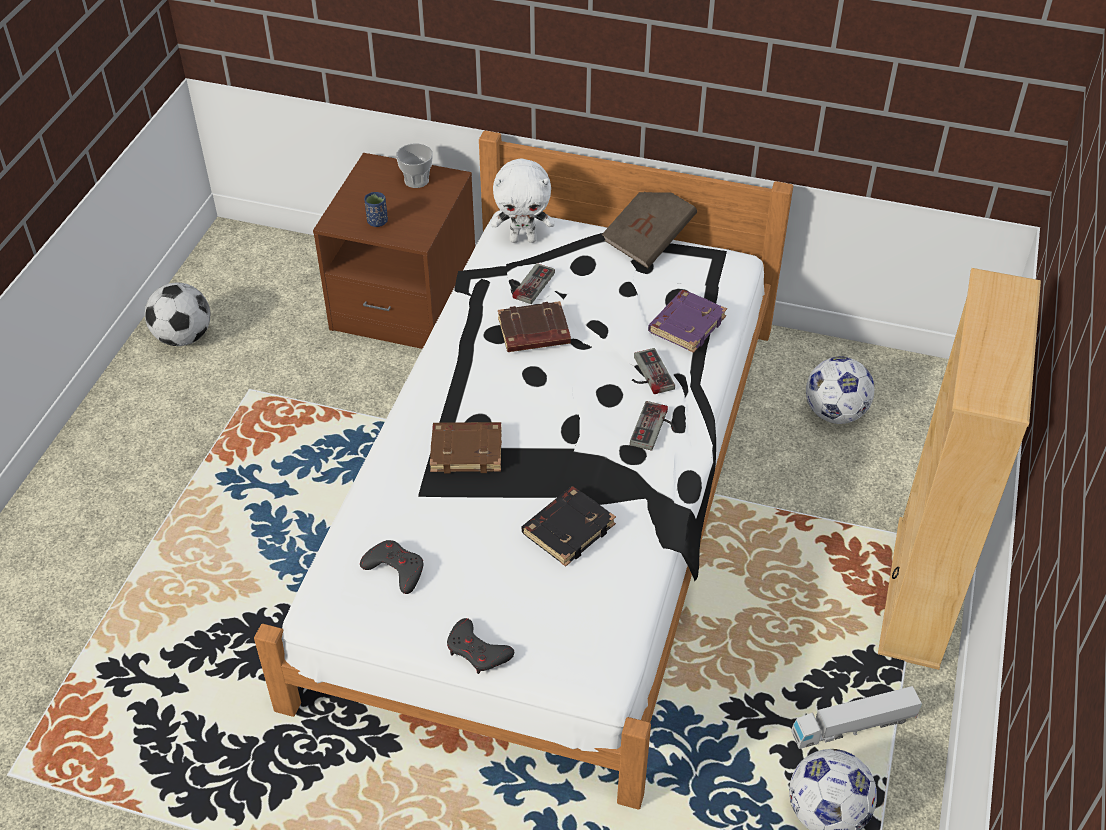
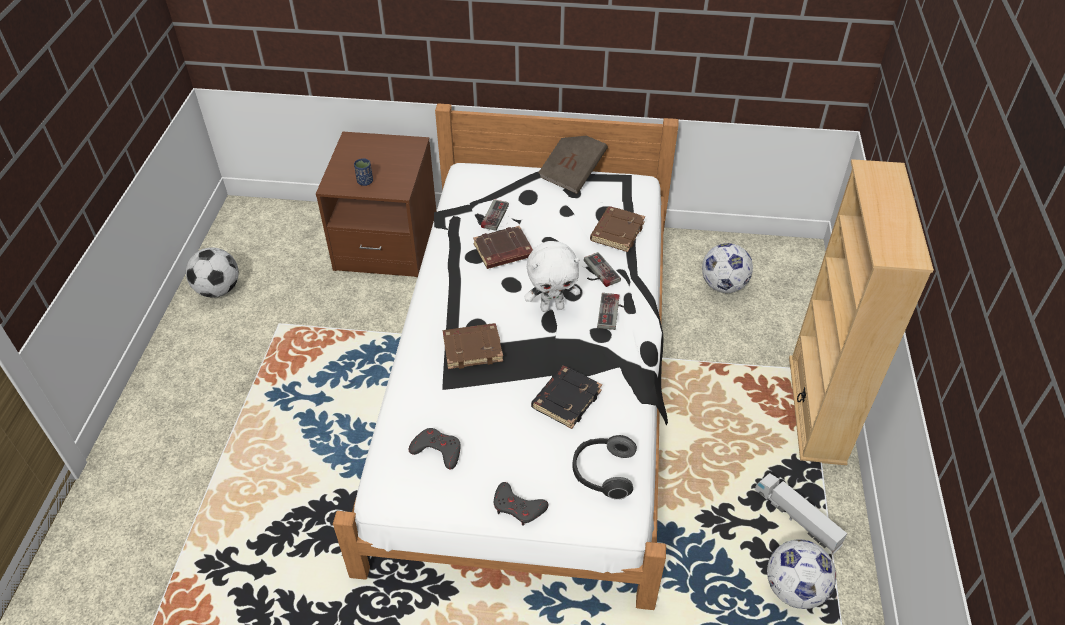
camera: 10 degrees left, 0 degrees up
cup [396,143,433,188] -> none
white plush toy [491,159,555,243] -> white plush toy moved to [525,241,580,312]
purple book [648,290,727,353] -> brown book [590,206,645,252]
toy truck [791,686,922,749] -> toy truck turned 75 degrees clockwise [755,473,847,554]
none -> headphones [572,435,637,500]

